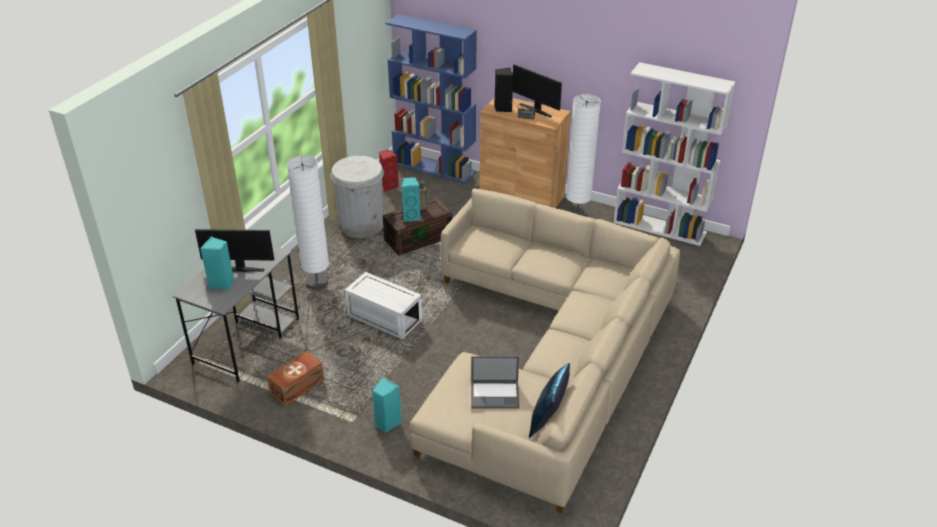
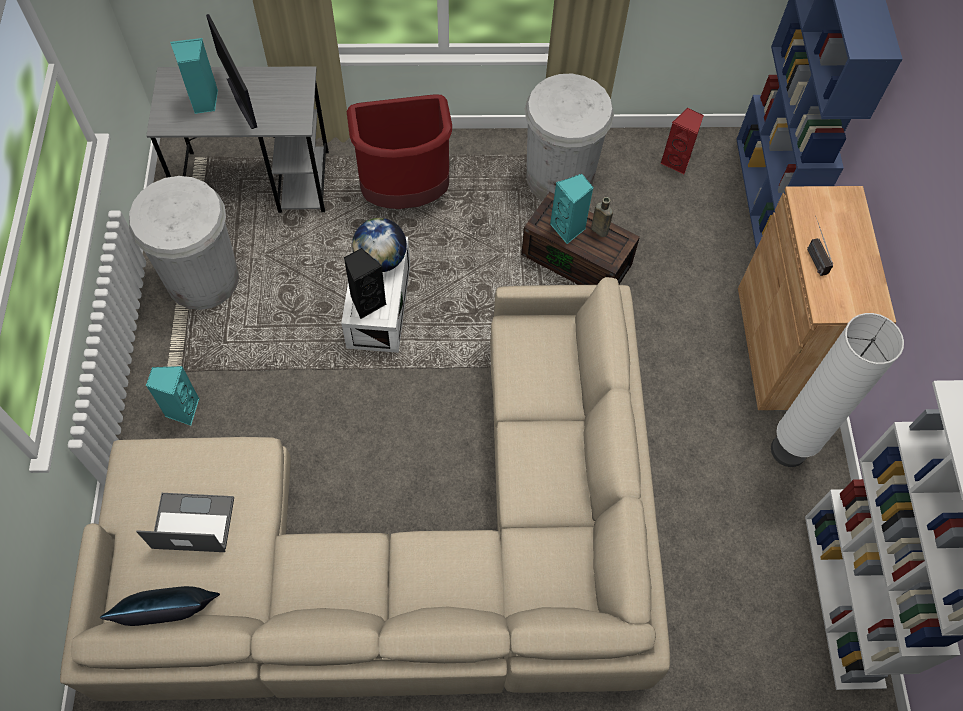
camera: 60 degrees right, 25 degrees up
brown storage box [267,351,325,406] -> white trash can [129,176,239,310]
white floor lamp [287,155,329,290] -> red trash can [347,94,452,209]
laptop [471,356,519,409] -> laptop turned 120 degrees clockwise [136,493,234,552]
black speaker [494,67,513,112] -> black speaker moved to [344,248,386,319]
monitor [513,64,562,118] -> none
none -> globe [352,218,407,272]

